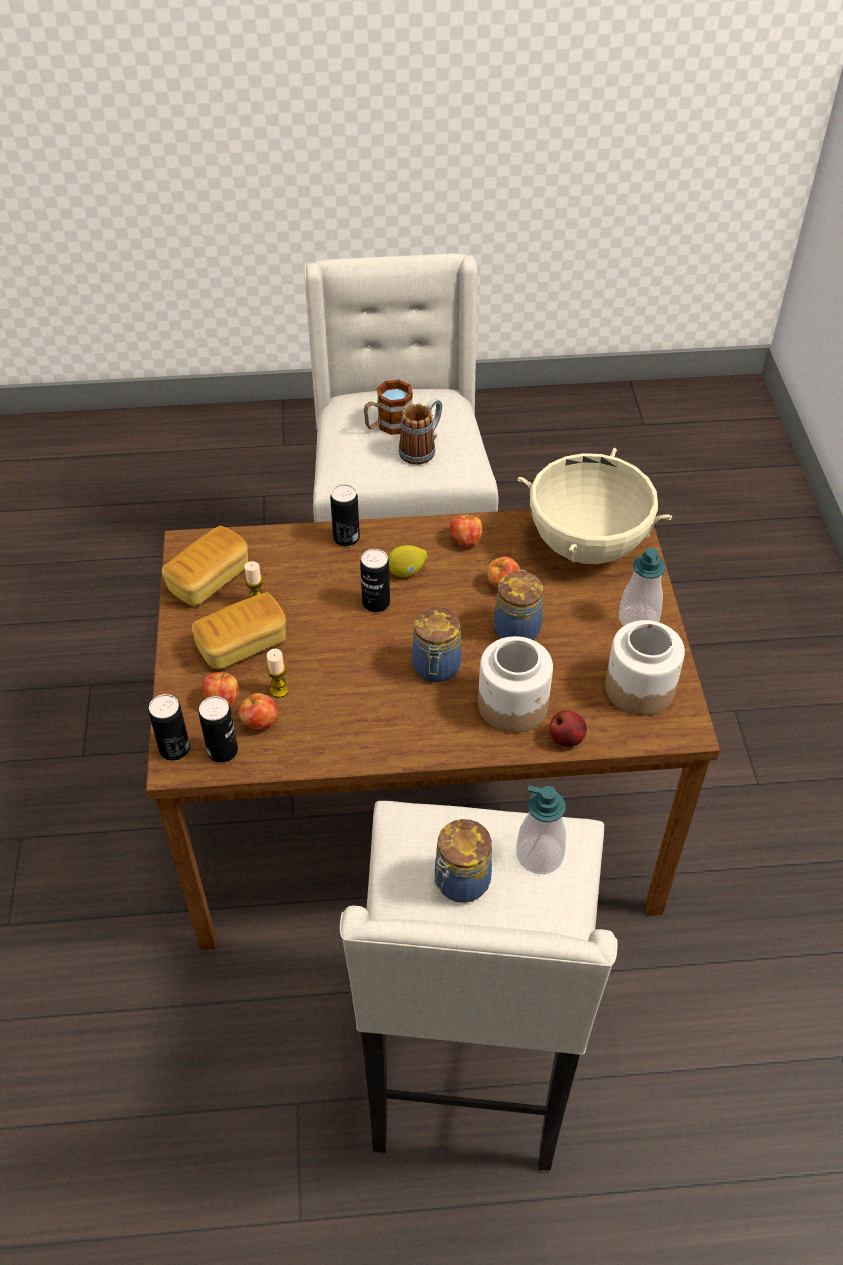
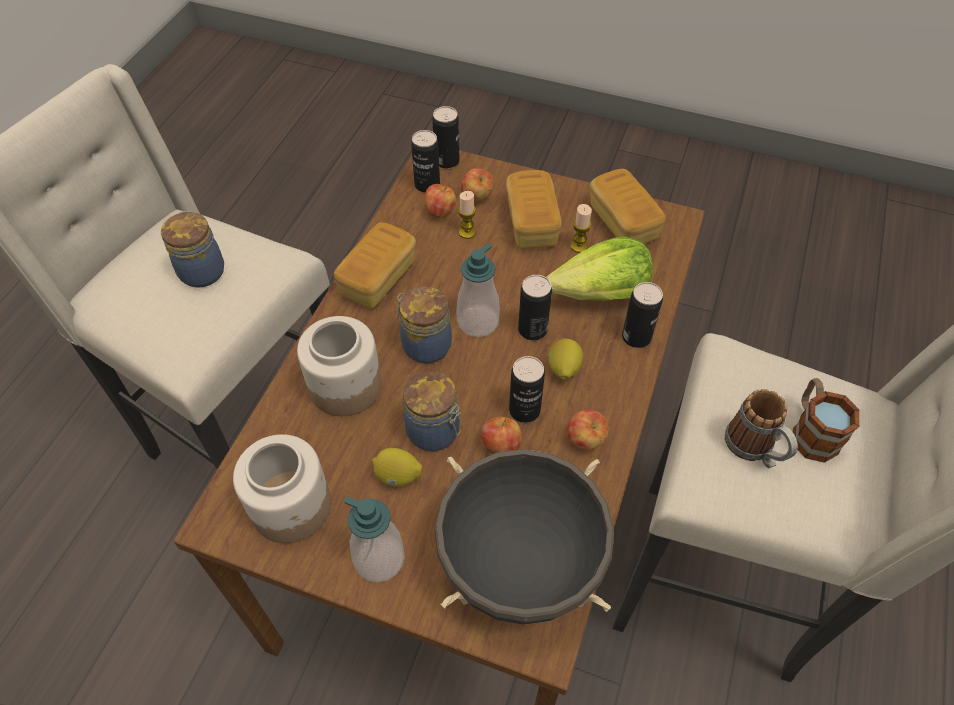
camera: 115 degrees right, 5 degrees up
soap dispenser [516,785,566,874] -> soap dispenser moved to [456,243,500,337]
beige cooking pot [518,448,672,564] -> black cooking pot [434,449,614,625]
apple [549,710,587,747] -> none
none -> bread [334,223,416,309]
none -> lemon [372,448,422,487]
none -> can [509,356,545,423]
none -> lettuce [546,236,653,301]

